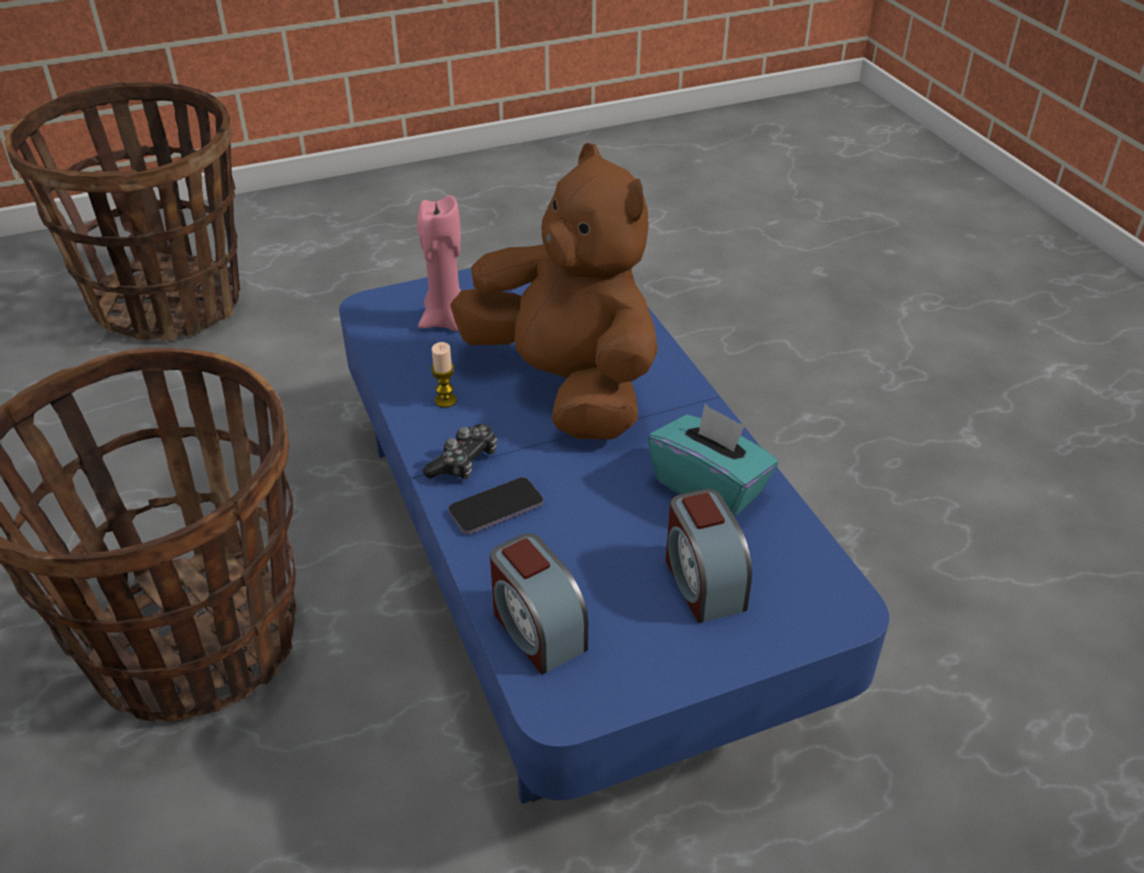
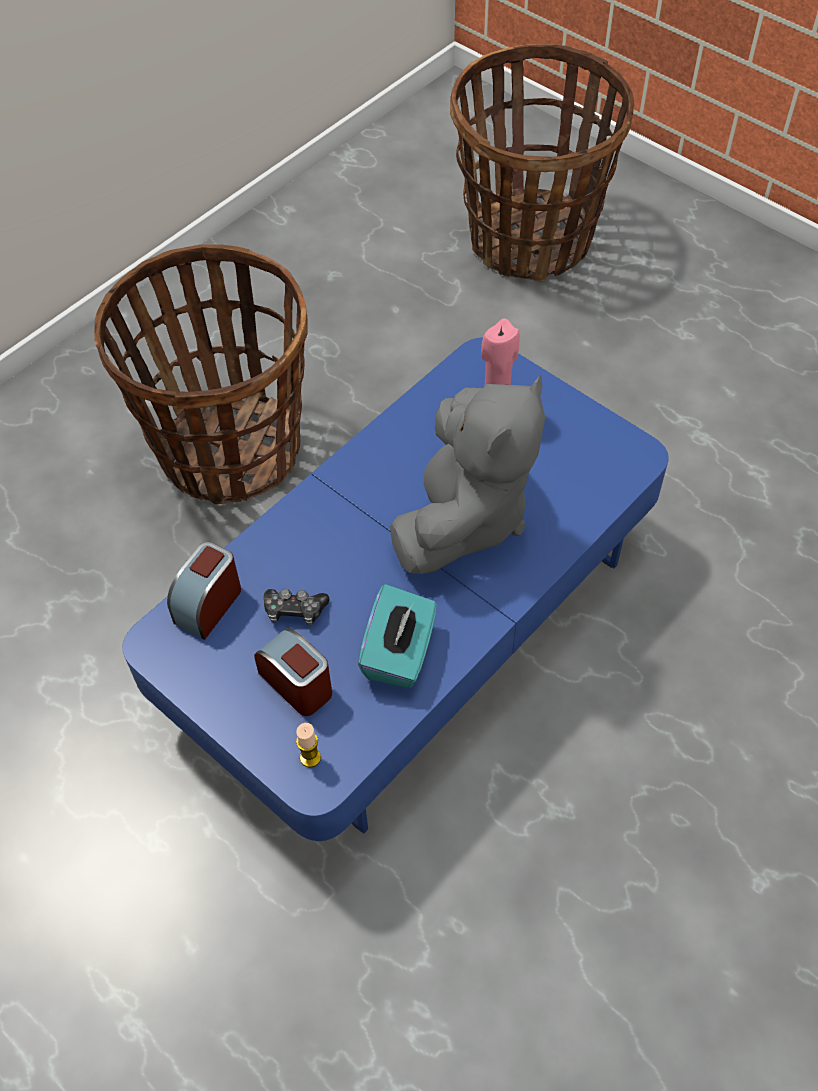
camera: 65 degrees right, 15 degrees up
game controller [423,424,497,479] -> game controller moved to [264,589,330,625]
candle [431,342,457,408] -> candle moved to [296,723,321,768]
phone [448,477,543,535] -> none
brown plush toy [450,143,658,439] -> grey plush toy [390,376,545,574]
alarm clock [666,489,752,623] -> alarm clock turned 90 degrees clockwise [254,628,332,716]

